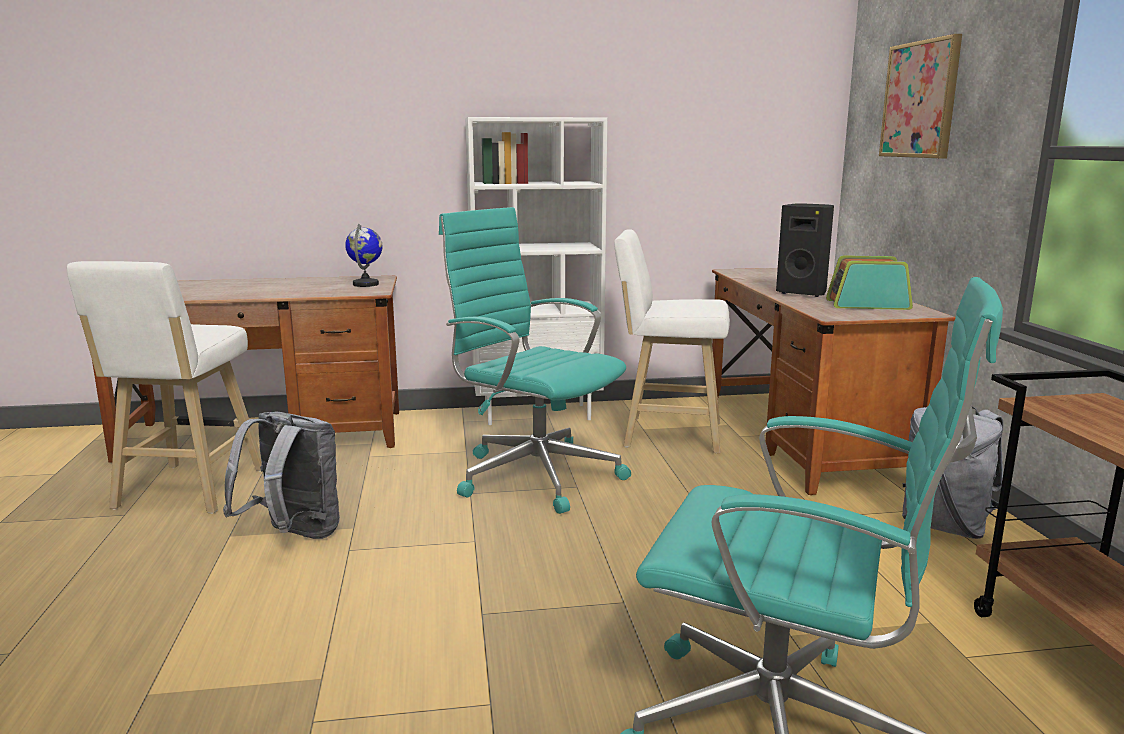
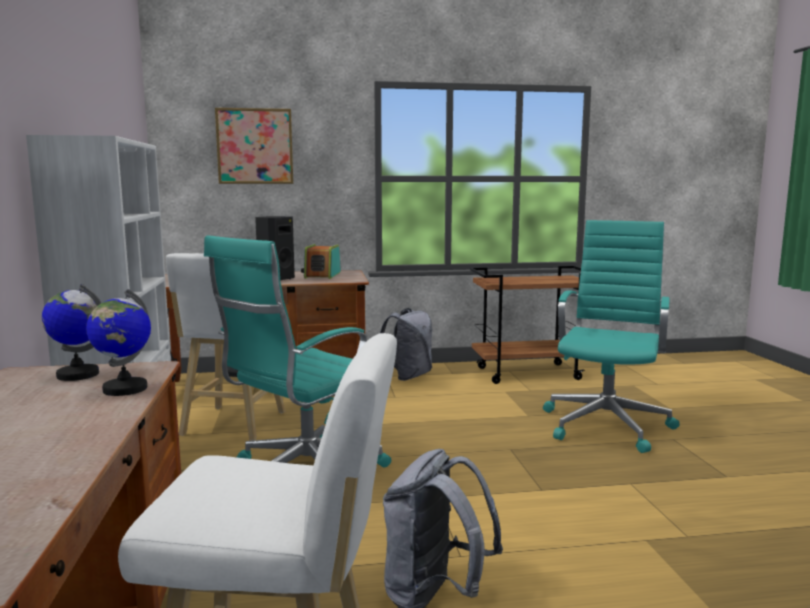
camera: 90 degrees left, 5 degrees down
none -> globe [86,289,151,396]

